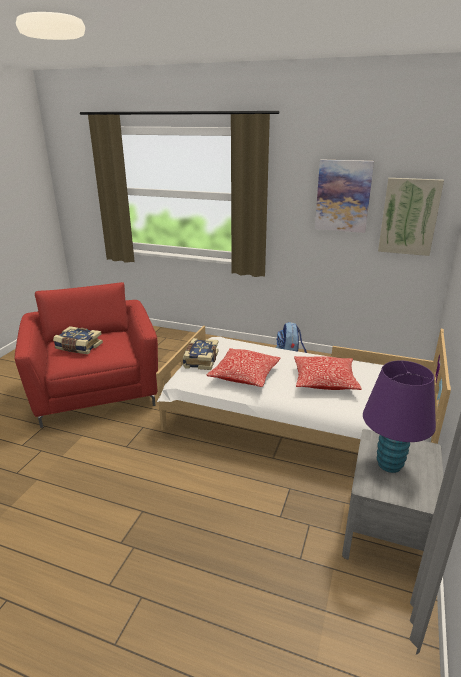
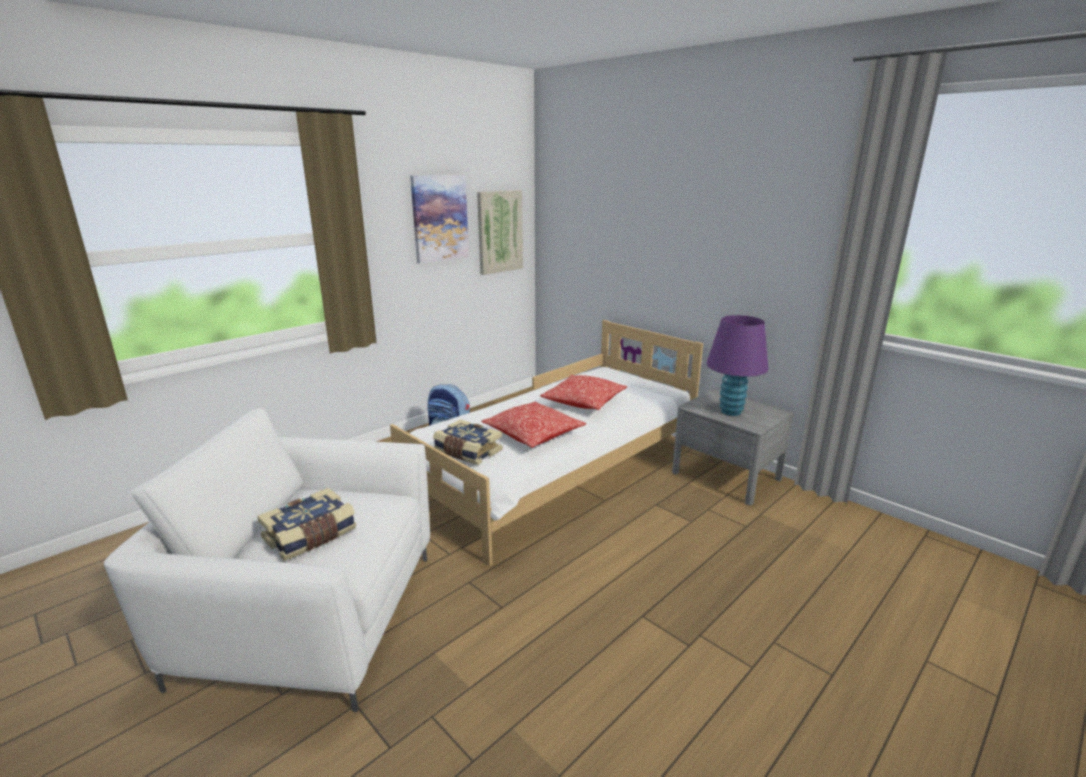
camera: 65 degrees left, 5 degrees down
red armchair [15,282,158,428] -> white armchair [104,408,430,712]

